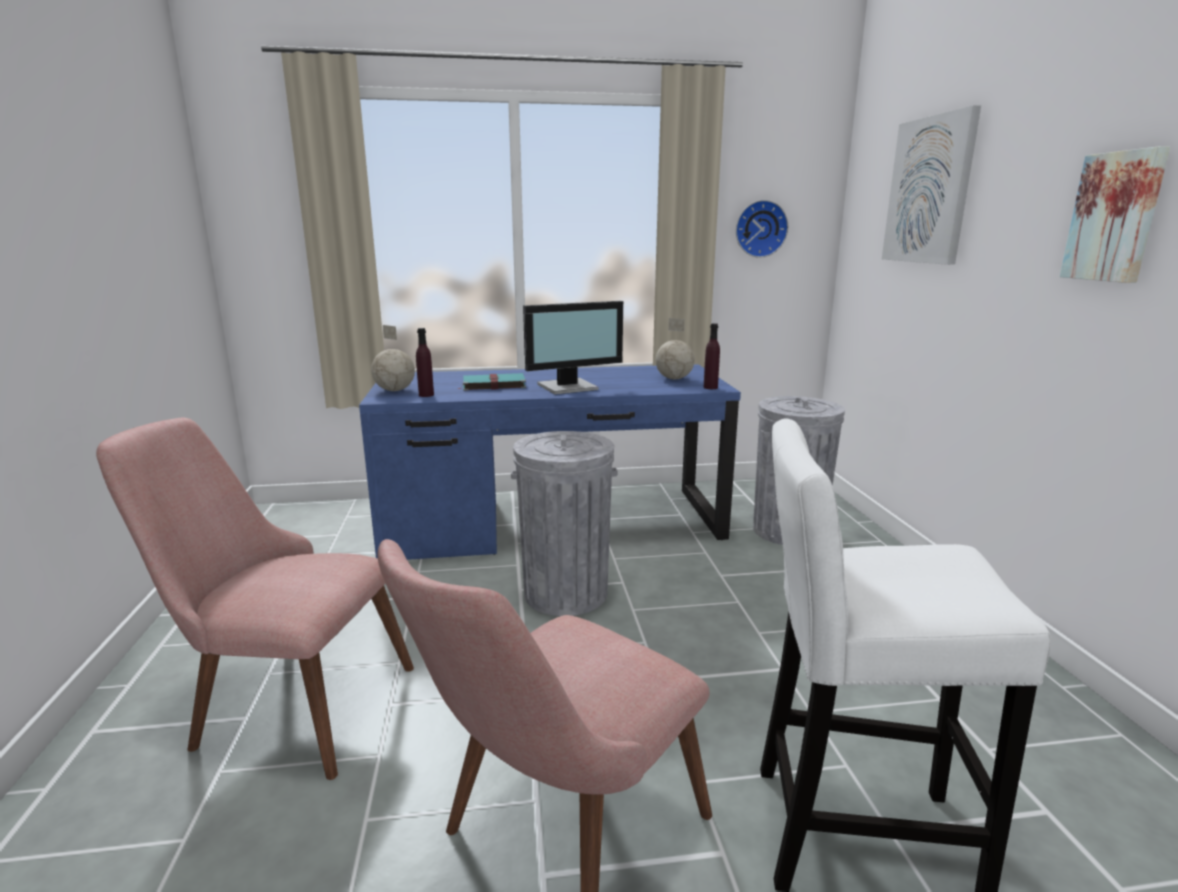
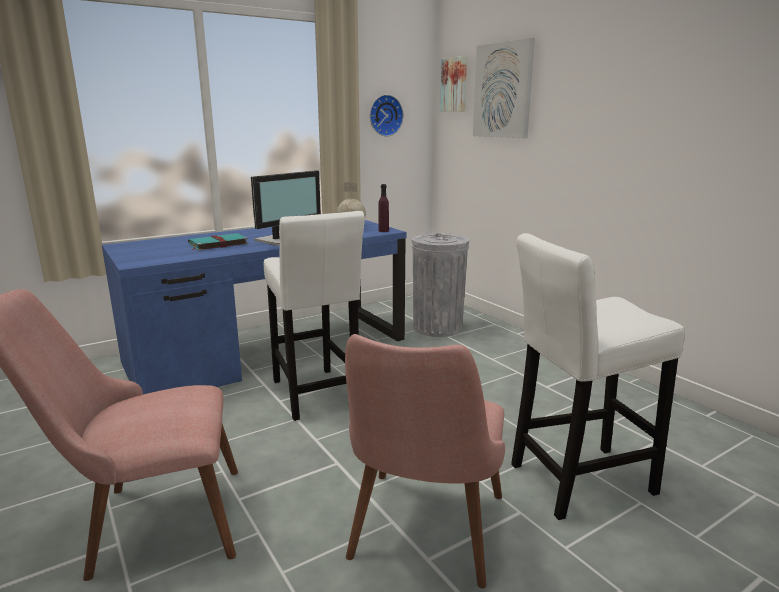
camera: 25 degrees left, 0 degrees up
globe [371,325,415,391] -> none
purple bottle [416,328,434,397] -> none
grey trash can [511,431,617,616] -> white stool [264,211,365,421]
picture [1060,146,1170,283] -> picture moved to [440,56,467,112]

